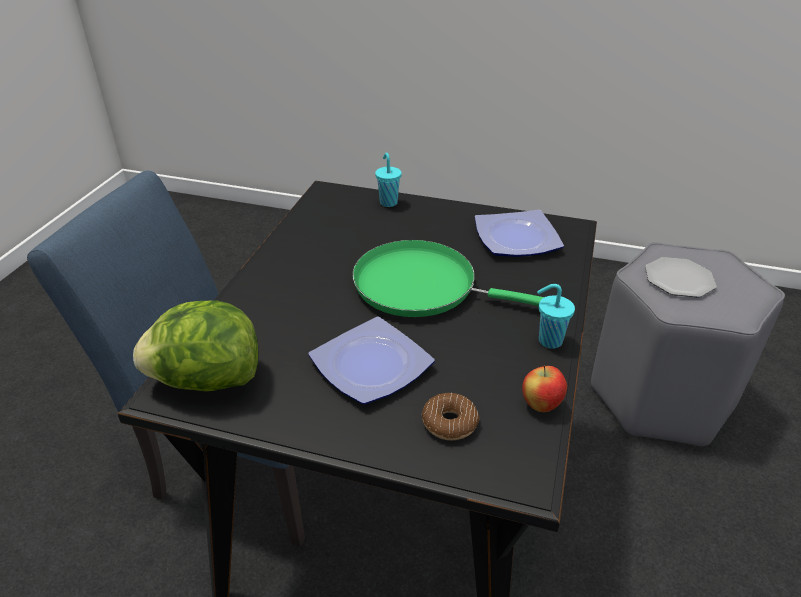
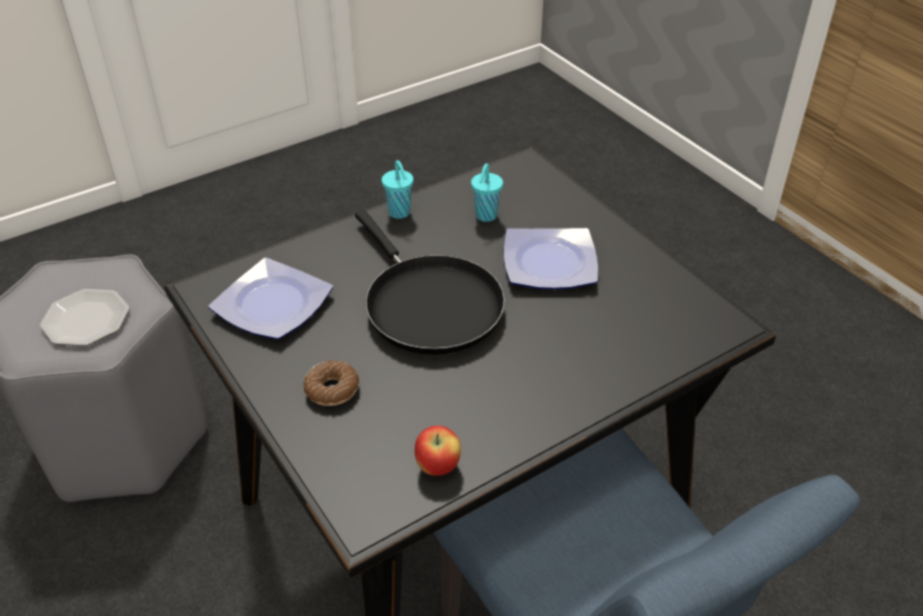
camera: 140 degrees left, 5 degrees up
lettuce [133,301,258,392] -> none
green frying pan [352,240,544,317] -> black frying pan [355,210,505,355]
turquoise cup [375,153,402,207] -> turquoise cup moved to [471,163,503,222]
donut [422,393,479,440] -> donut moved to [303,360,359,406]
apple [522,365,567,412] -> apple moved to [415,426,461,476]

